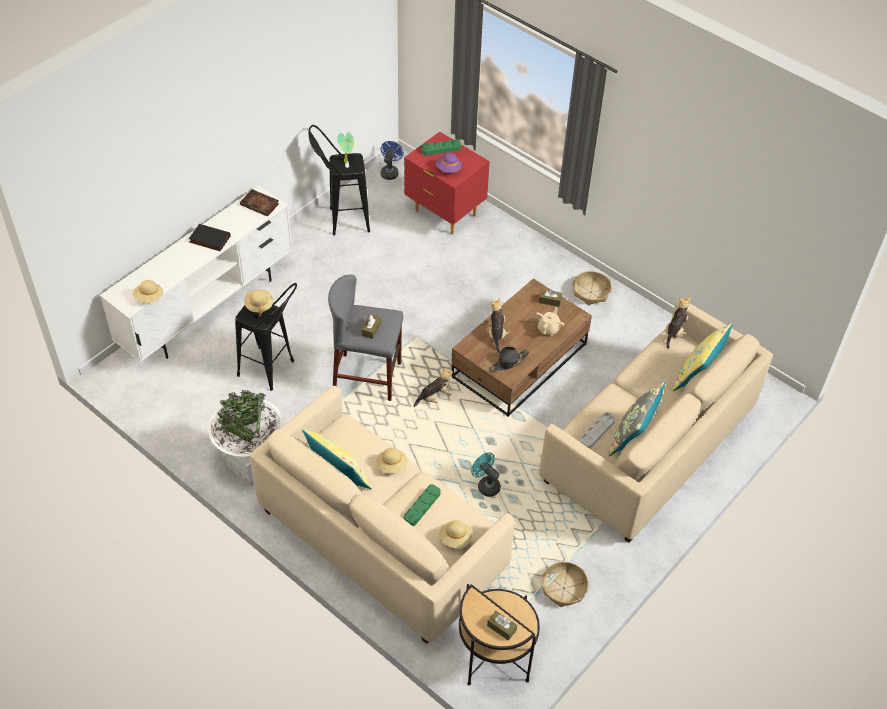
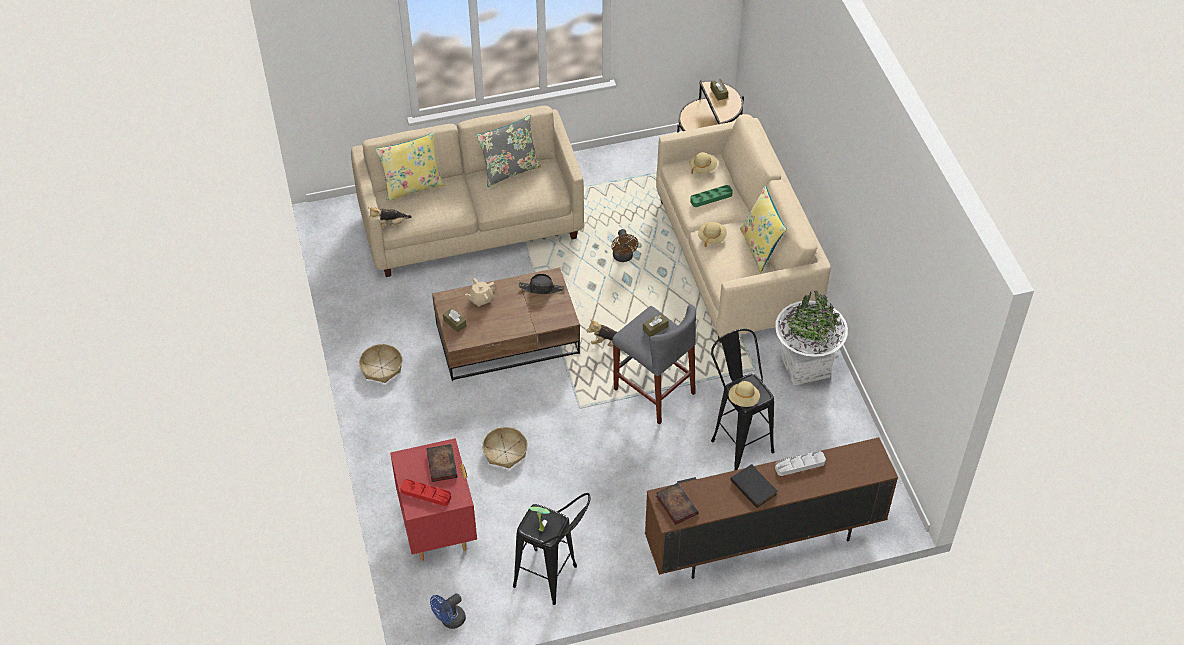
camera: 145 degrees left, 0 degrees up
white tv stand [100,186,293,362] -> brown tv stand [645,437,898,579]
beige hat [133,280,163,303] -> none
green tray [421,139,461,156] -> red tray [400,479,451,506]
purple hat [435,153,462,173] -> book [426,444,457,482]
turquoise fan [471,452,501,497] -> brown fan [612,229,638,262]
plush toy [489,298,509,353] -> none
basket [542,562,589,607] -> basket moved to [482,427,527,469]
grey tray [580,412,615,449] -> grey tray moved to [775,451,826,476]

